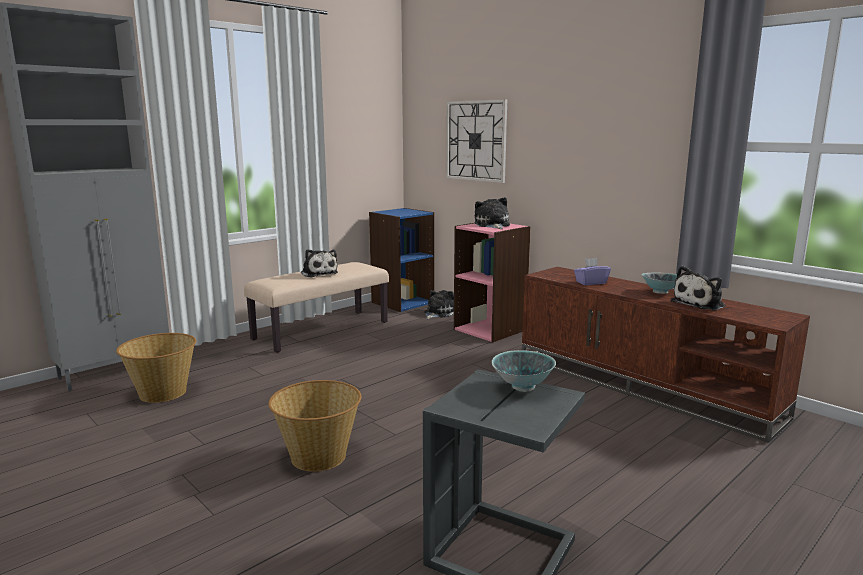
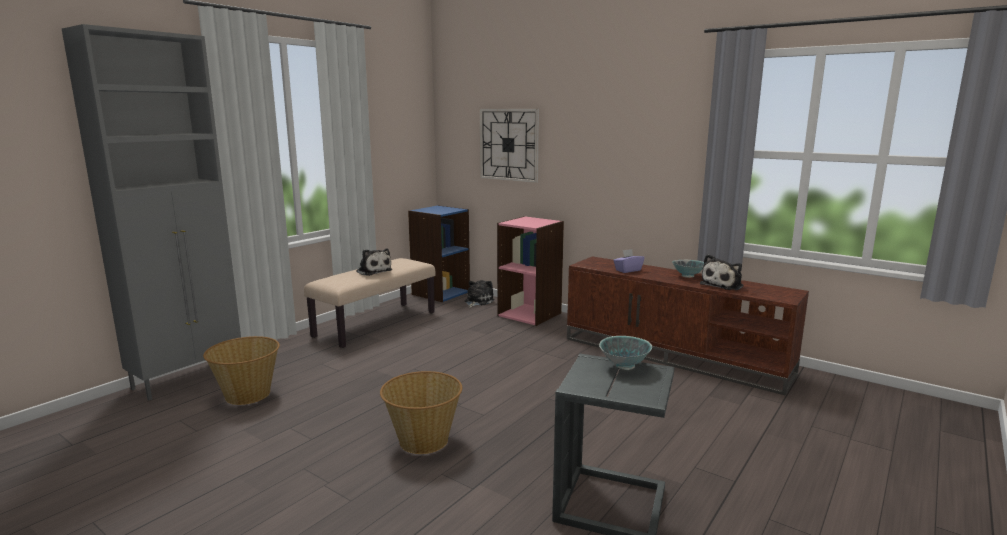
camera: 10 degrees left, 0 degrees up
plush toy [475,197,510,229] -> none

